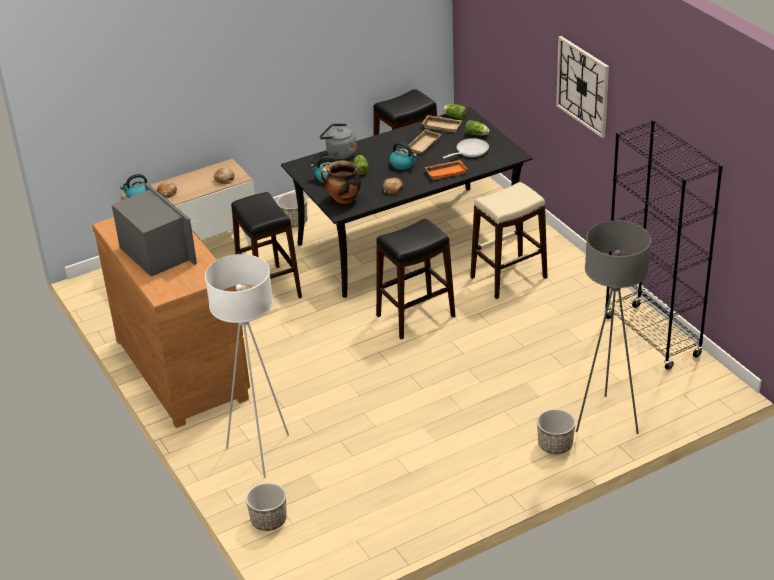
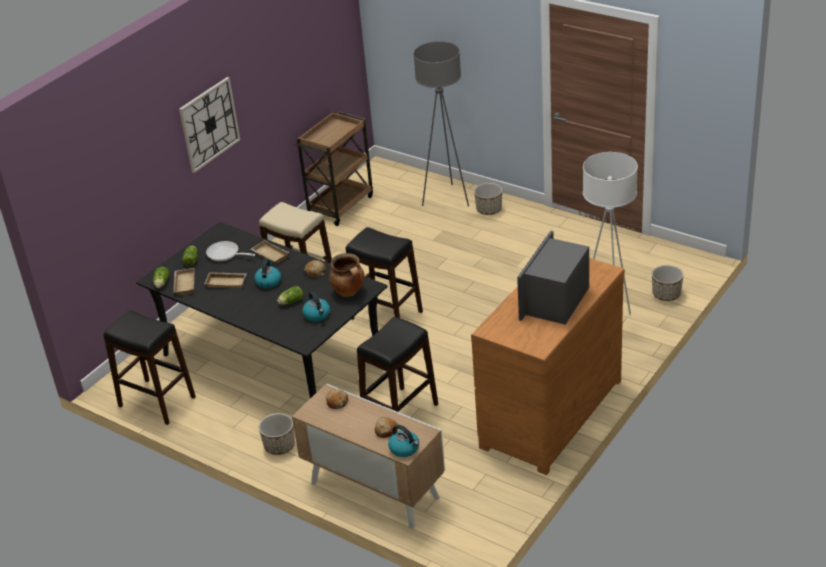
camera: 115 degrees left, 0 degrees up
grey kettle [320,124,357,160] -> none
orange tray [425,160,467,180] -> beige tray [251,240,289,264]
black bookcase [604,120,723,370] -> brown cart [295,111,373,226]

